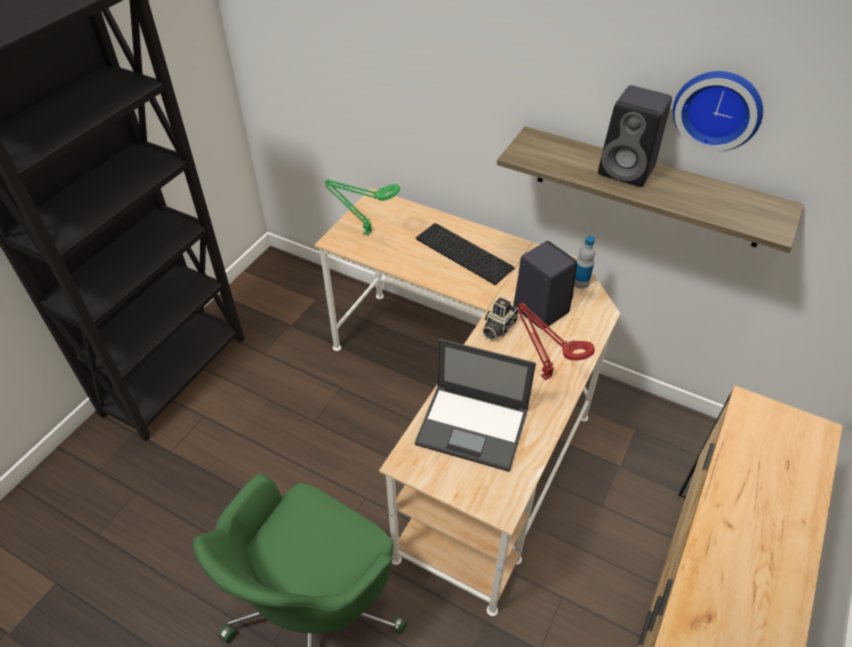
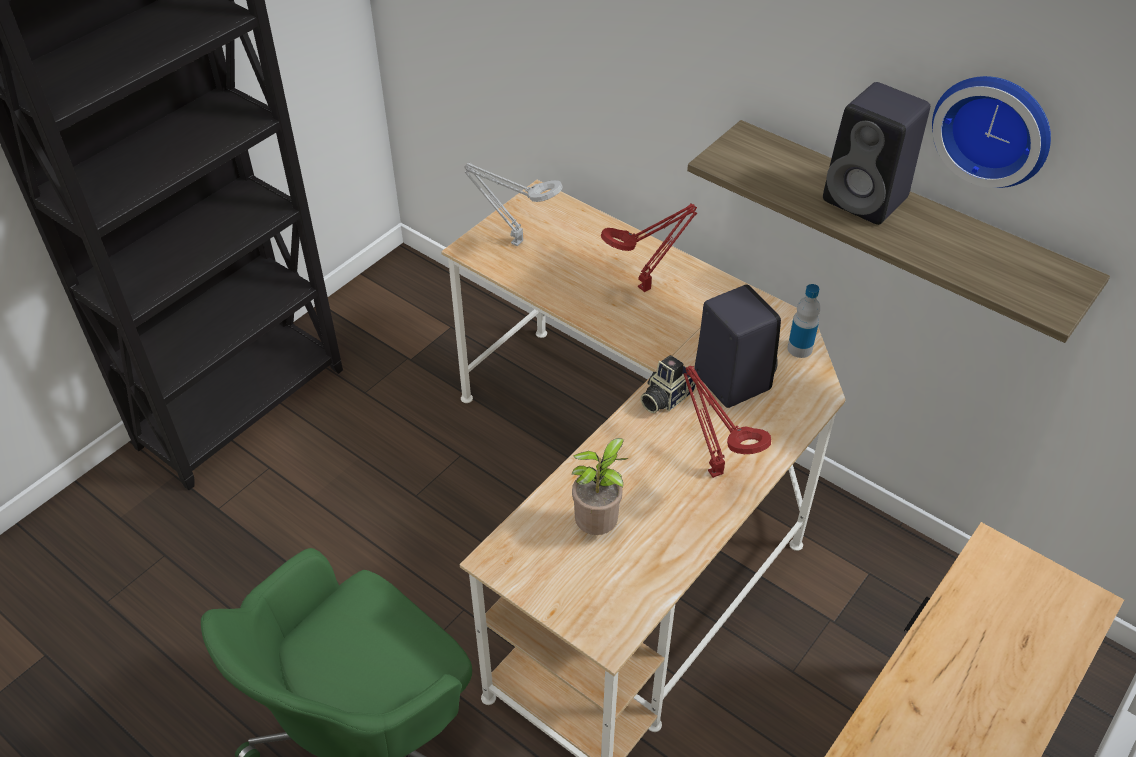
camera: 10 degrees right, 0 degrees up
green table lamp [325,179,400,235] -> grey table lamp [464,163,563,246]
laptop [414,339,536,472] -> potted plant [572,438,628,535]
keyboard [416,223,514,285] -> red table lamp [601,203,698,292]

